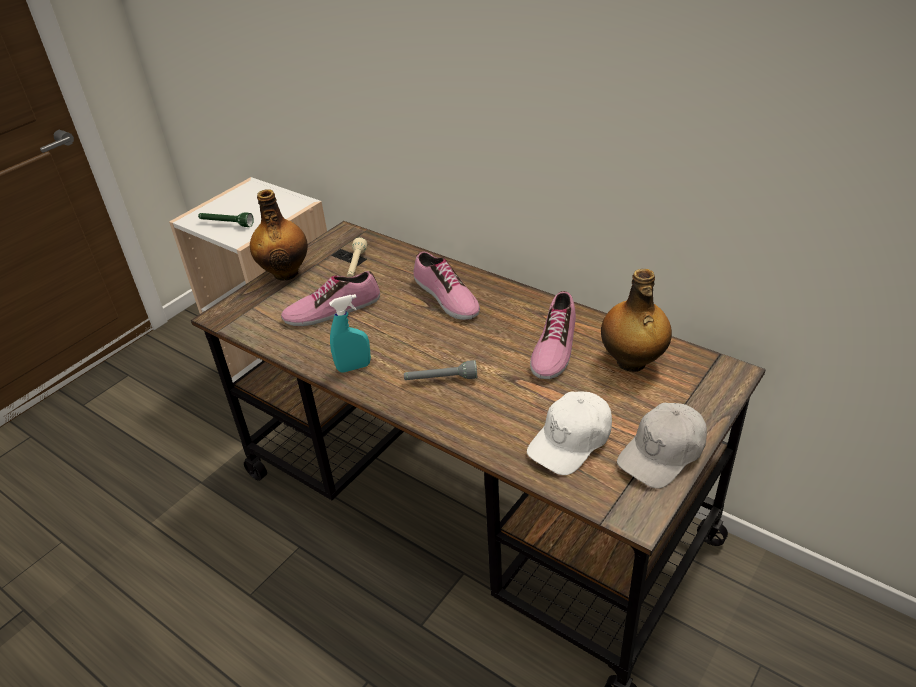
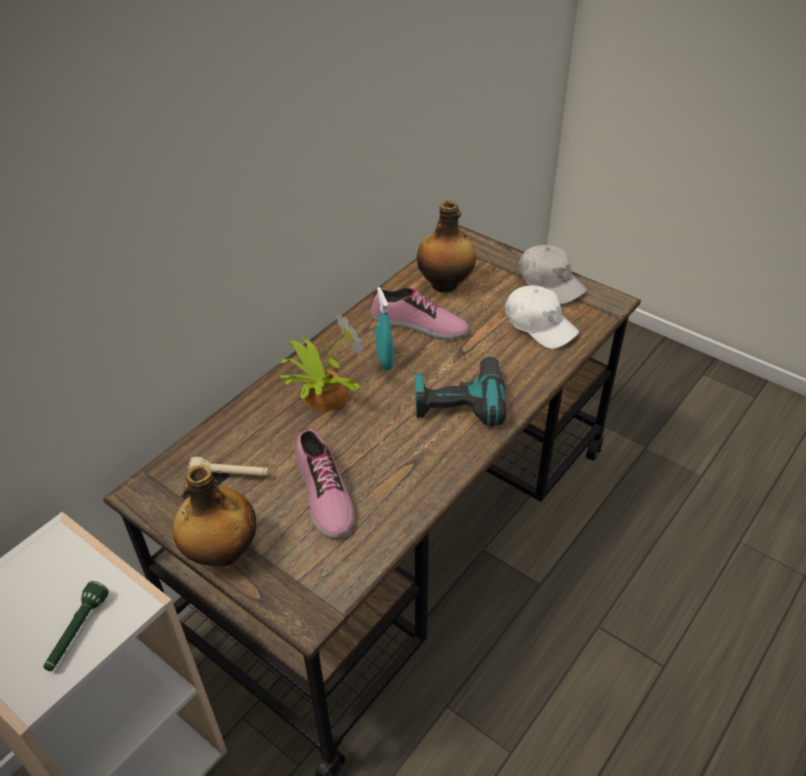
camera: 90 degrees left, 5 degrees up
turquoise spray bottle [329,294,371,373] -> turquoise spray bottle moved to [375,287,394,370]
grey flashlight [404,360,477,380] -> power drill [414,355,507,427]
shoe [413,251,480,320] -> potted plant [279,313,364,412]

